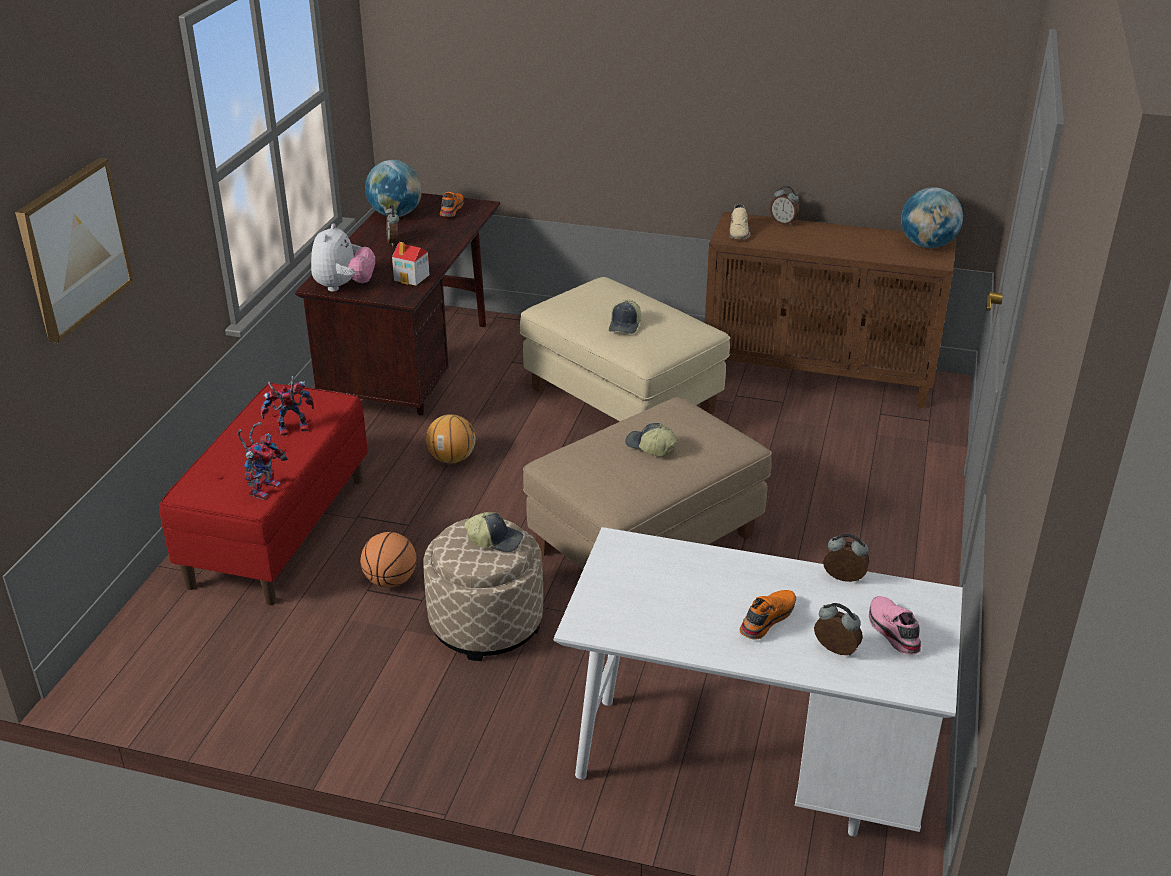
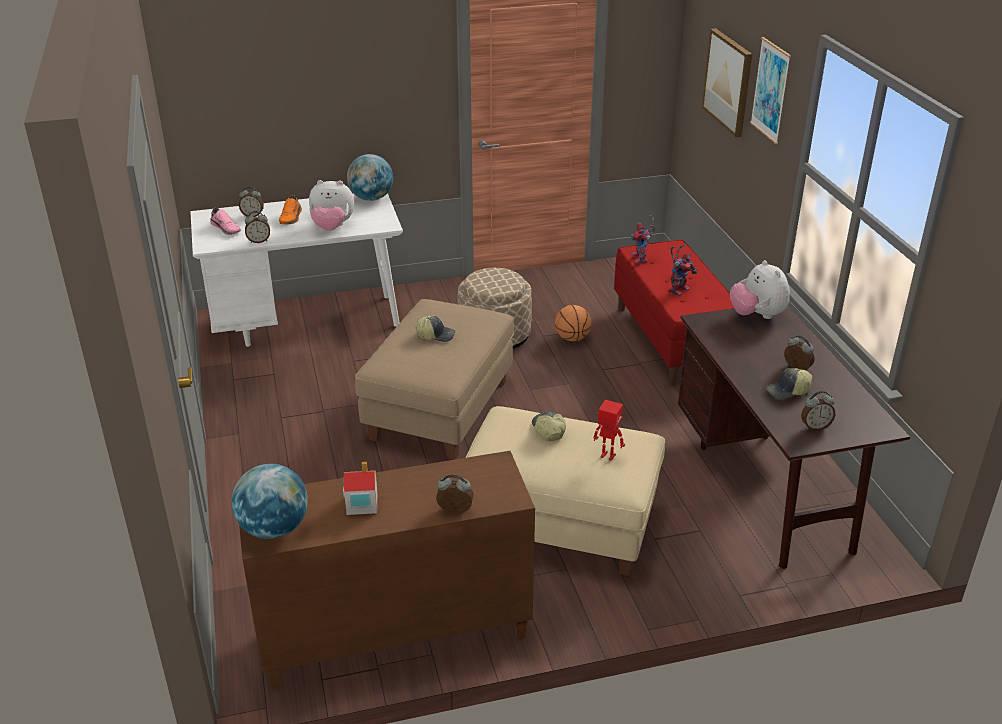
camera: 150 degrees right, 0 degrees up
globe [365,160,422,217] -> globe moved to [347,154,393,201]
toy house [392,242,430,286] -> toy house moved to [343,462,377,515]
basketball [426,414,476,463] -> none
orange shoe [440,192,464,217] -> alarm clock [801,391,835,431]
cap [464,512,523,552] -> cap moved to [765,368,813,400]
beige shoe [729,204,751,239] -> none
none -> plush toy [309,180,354,231]
none -> toy robot [594,400,625,460]
none -> picture [750,37,791,144]

